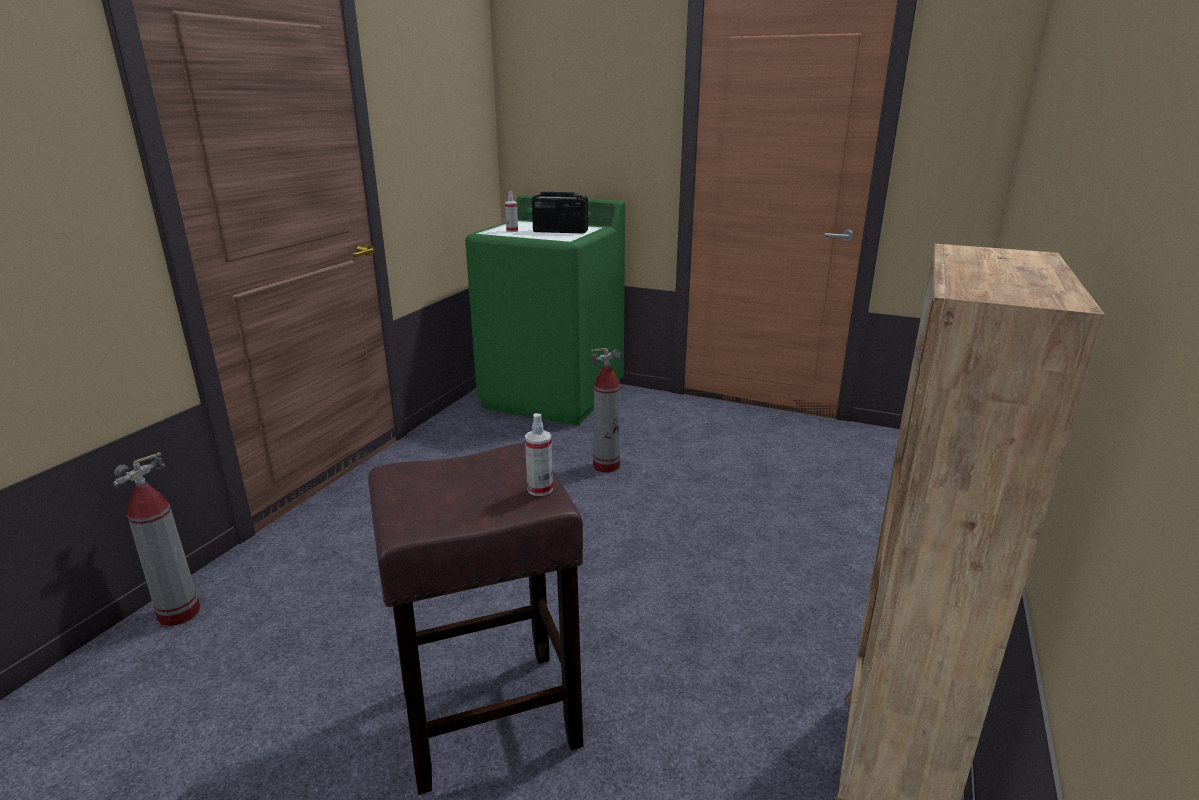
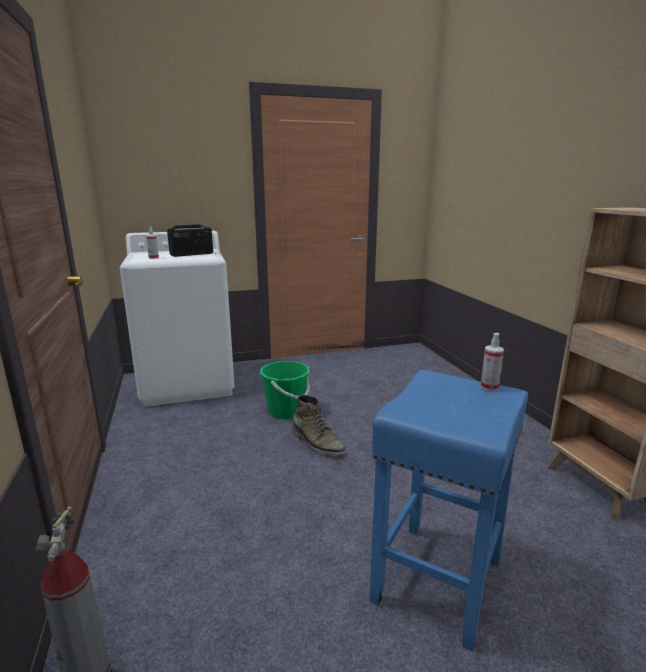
camera: 40 degrees left, 5 degrees down
brown stool [368,443,583,795] -> blue stool [369,370,528,651]
green washing machine [465,195,625,426] -> white washing machine [120,231,235,407]
fire extinguisher [591,348,620,473] -> green bucket [260,361,310,419]
none -> green boot [292,395,346,455]

